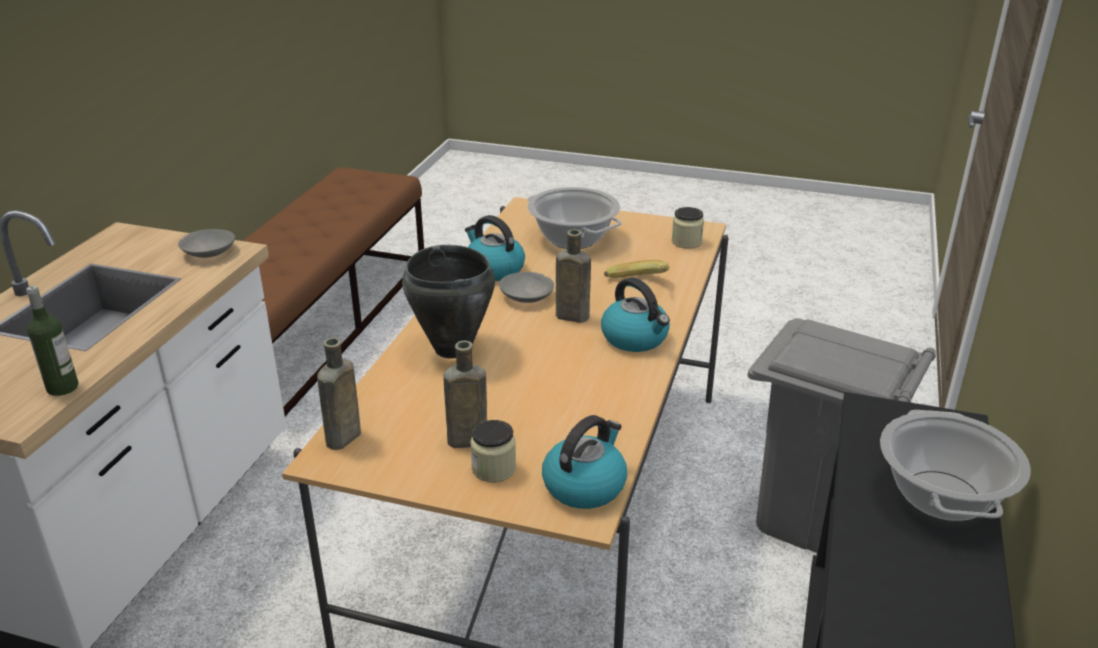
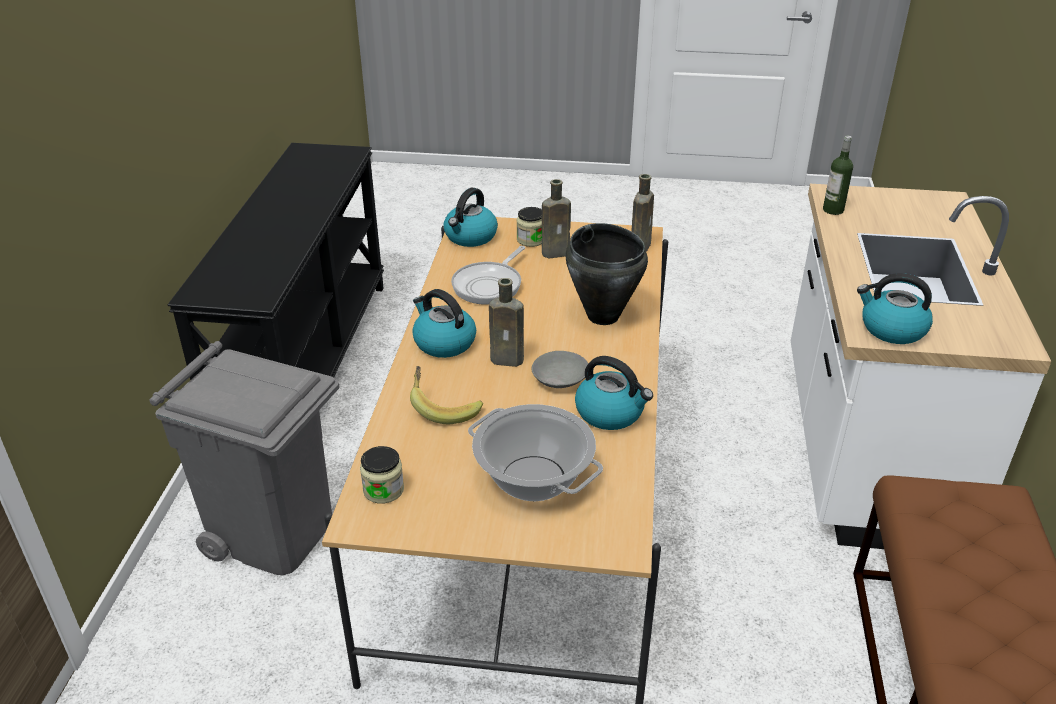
camera: 170 degrees right, 5 degrees up
grey bowl [178,229,235,258] -> kettle [857,273,933,344]
cooking pot [880,410,1031,521] -> none
none -> frying pan [451,246,525,305]

